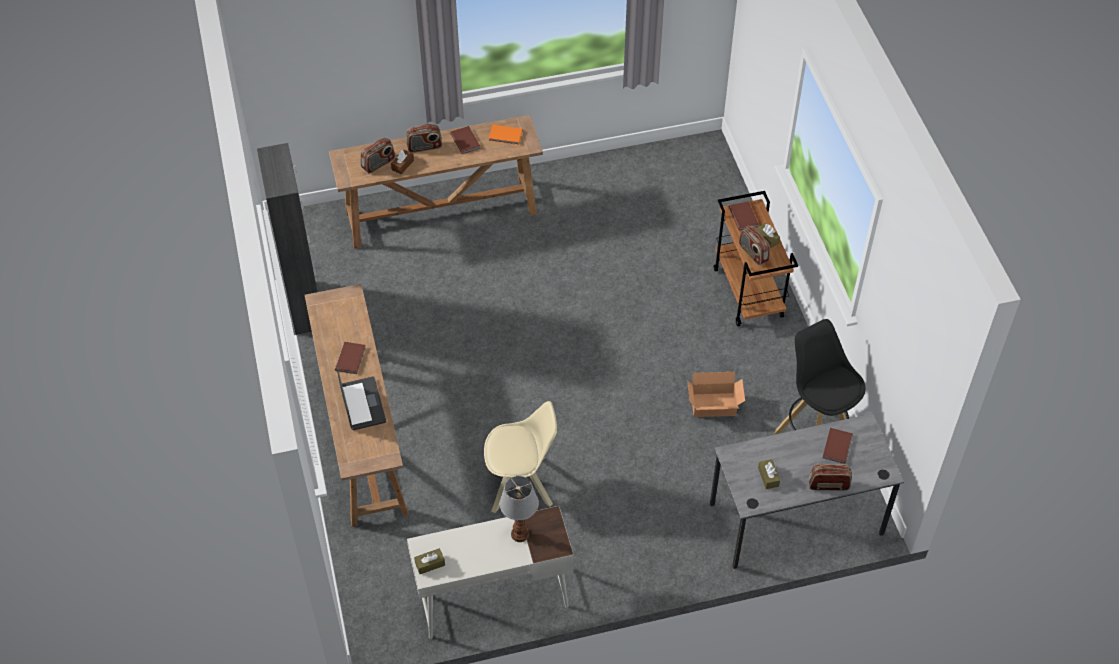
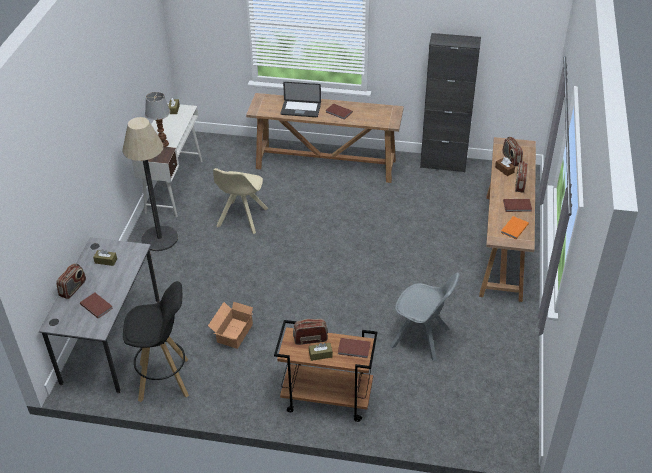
camera: 115 degrees right, 10 degrees down
none -> floor lamp [122,117,178,251]
none -> grey chair [390,272,460,361]

